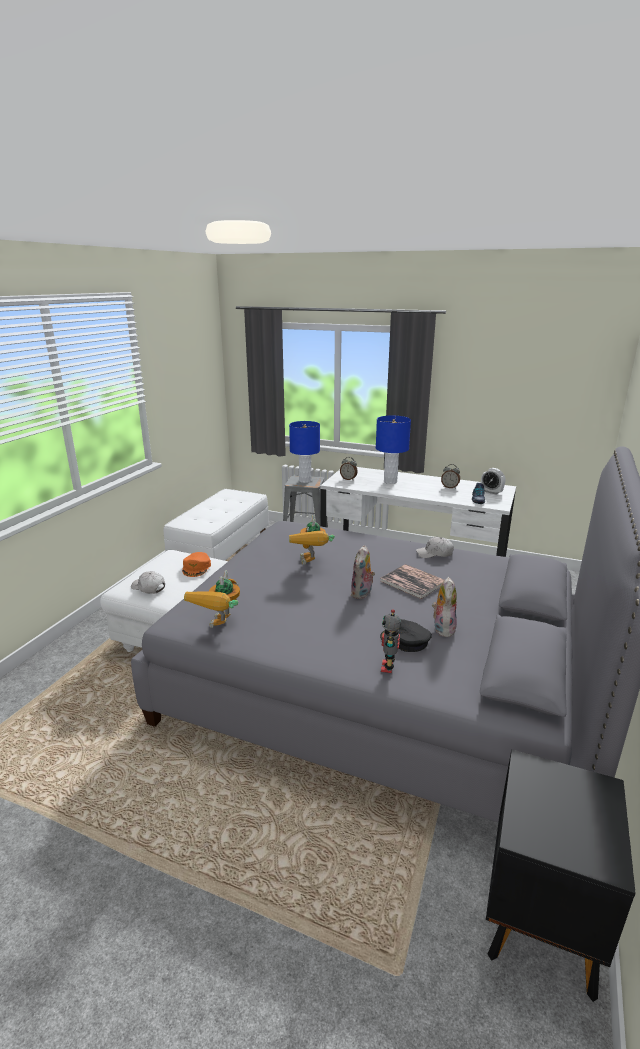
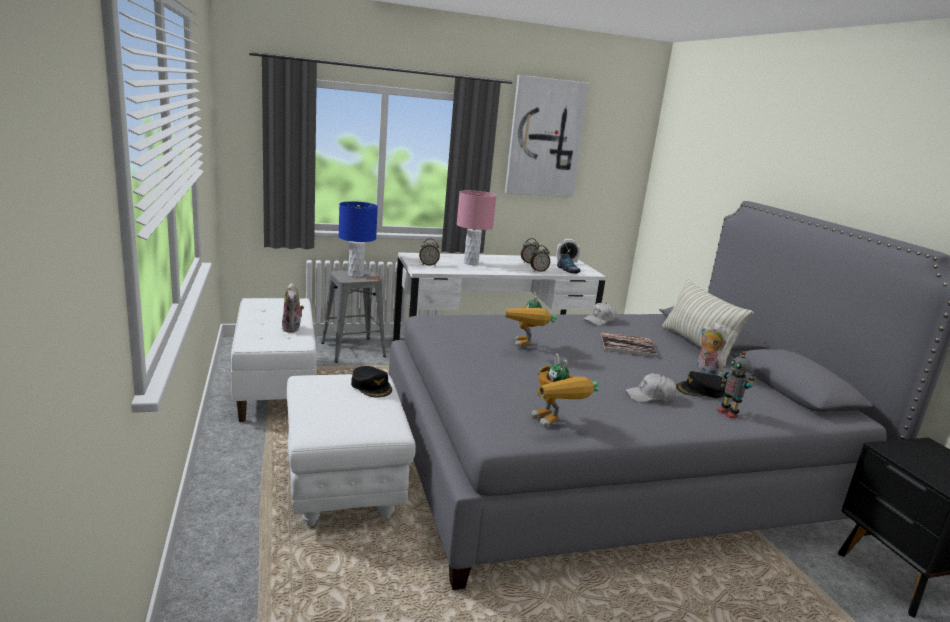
camera: 40 degrees left, 5 degrees down
white cap [131,571,165,594] -> white cap moved to [625,373,677,402]
orange cap [182,552,211,577] -> black cap [351,366,392,398]
toy robot [289,515,335,565] -> toy robot turned 45 degrees clockwise [506,292,558,347]
plush toy [351,545,375,599] -> plush toy moved to [282,283,304,333]
blue table lamp [376,416,411,484] -> pink table lamp [457,190,496,265]
none -> picture [505,75,589,197]
none -> alarm clock [530,245,550,272]
none -> pillow [662,279,754,367]

